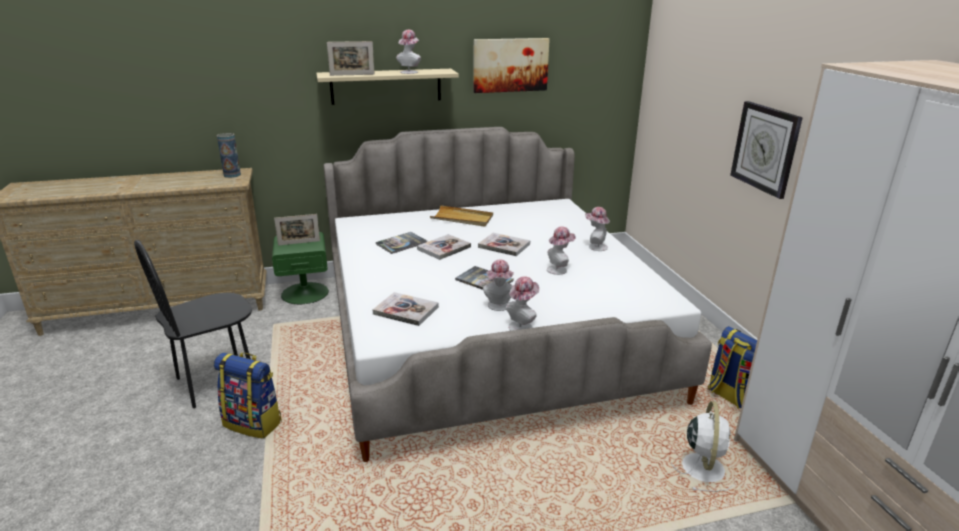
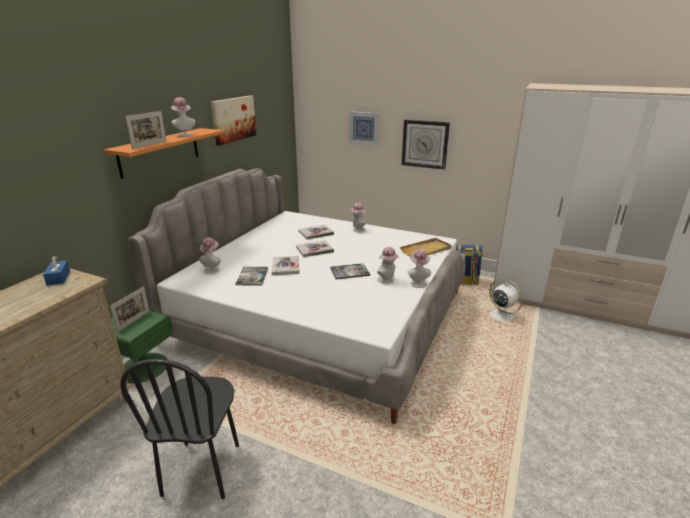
camera: 50 degrees left, 0 degrees up
backpack [214,352,282,439] -> none
vase [217,133,241,178] -> blue tissue box [43,256,70,286]
beige shelf [316,69,459,105] -> orange shelf [104,128,224,179]
book [373,292,439,326] -> book moved to [298,224,334,240]
beige tray [430,205,493,227] -> beige tray moved to [400,238,452,257]
hat [547,226,576,275] -> hat moved to [199,237,221,274]
none -> picture [349,111,379,145]

